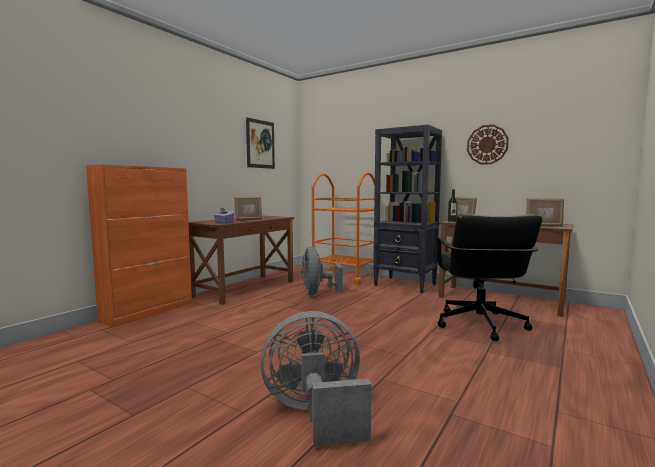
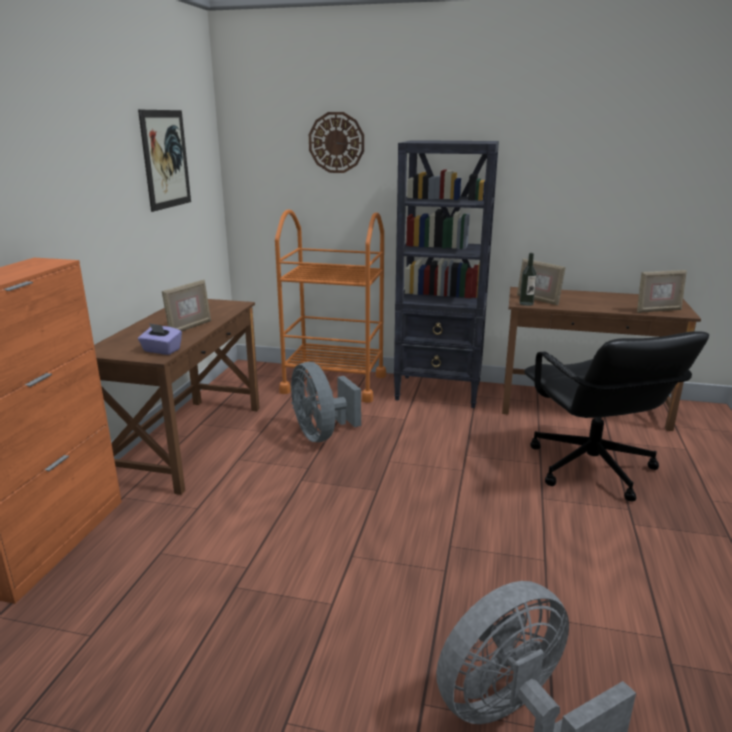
camera: 20 degrees left, 15 degrees up
wall clock [467,125,509,165] -> wall clock moved to [309,112,364,173]

